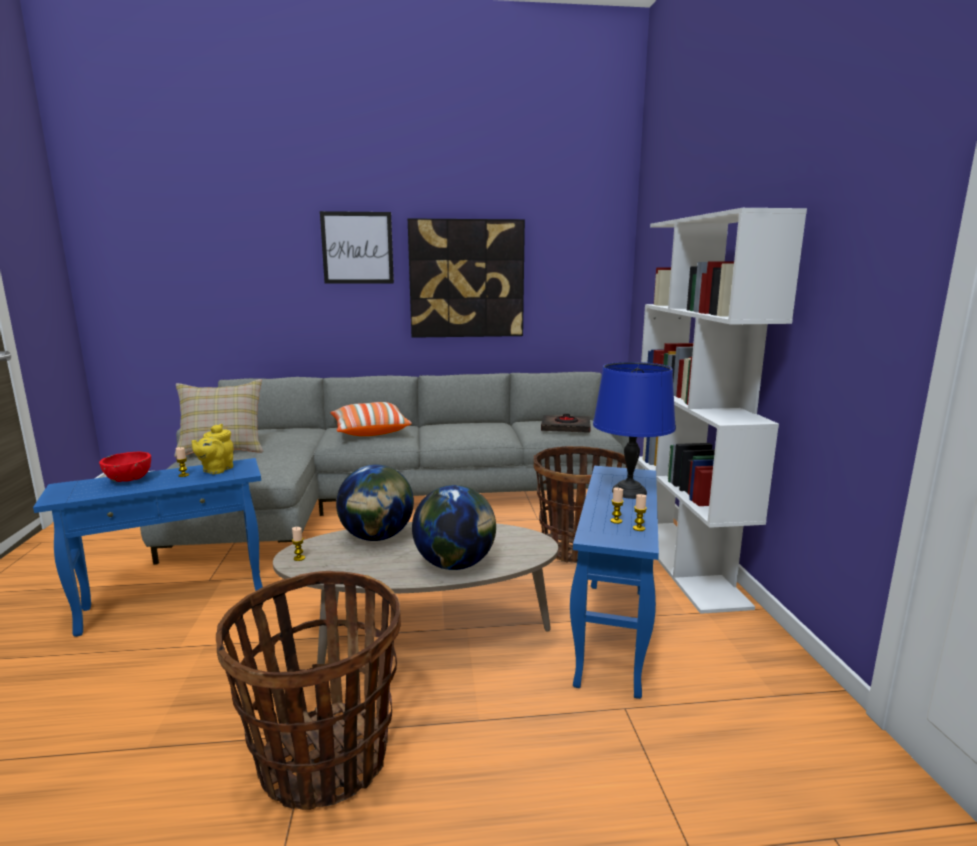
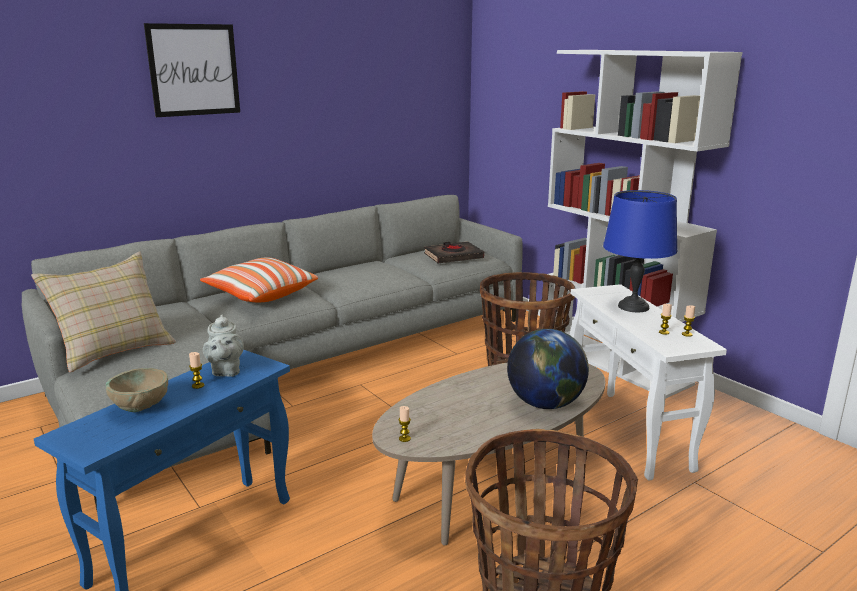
camera: 30 degrees left, 5 degrees up
red bowl [99,452,151,482] -> beige bowl [106,368,168,412]
yellow teapot [191,424,234,474] -> grey teapot [203,315,244,377]
globe [336,464,414,541] -> none
picture [408,218,525,338] -> none
blue side table [570,466,659,699] -> white side table [570,284,727,481]

